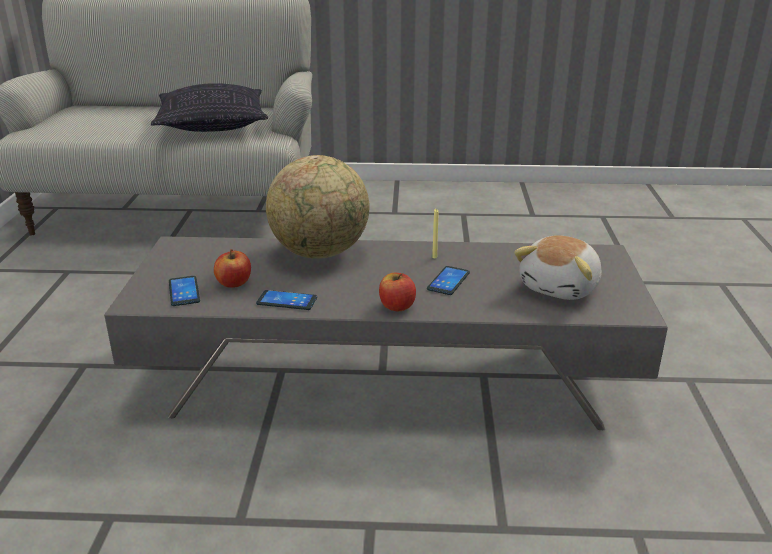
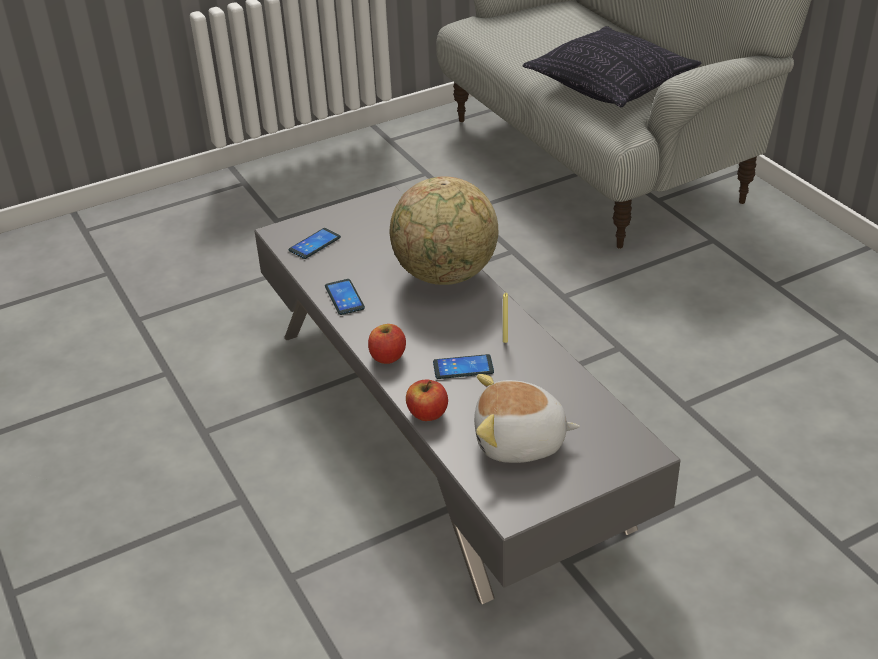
camera: 60 degrees right, 10 degrees up
apple [214,249,251,288] -> apple moved to [406,380,448,421]

